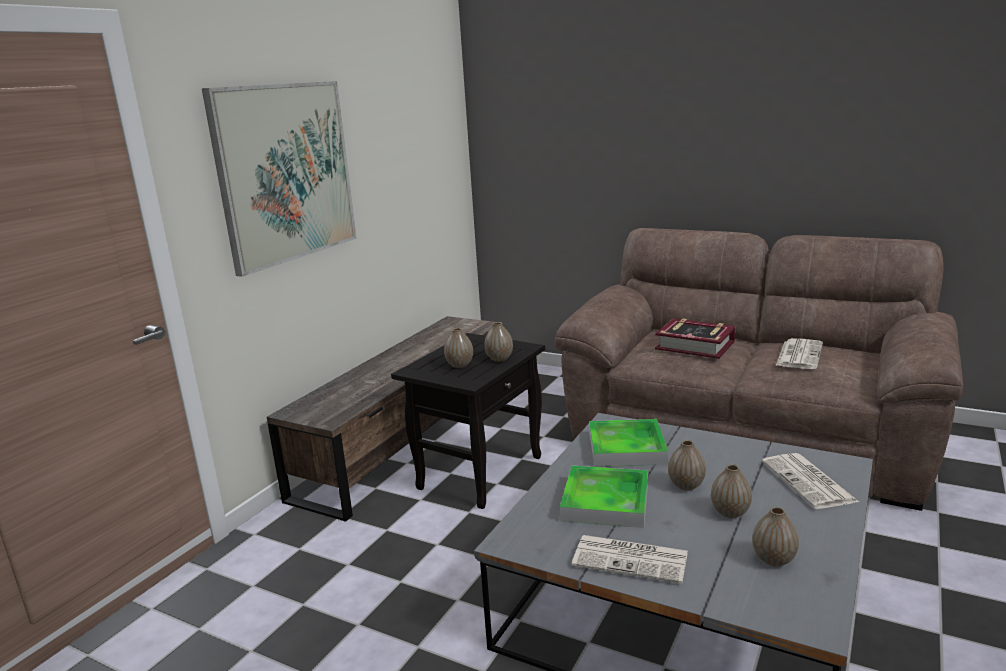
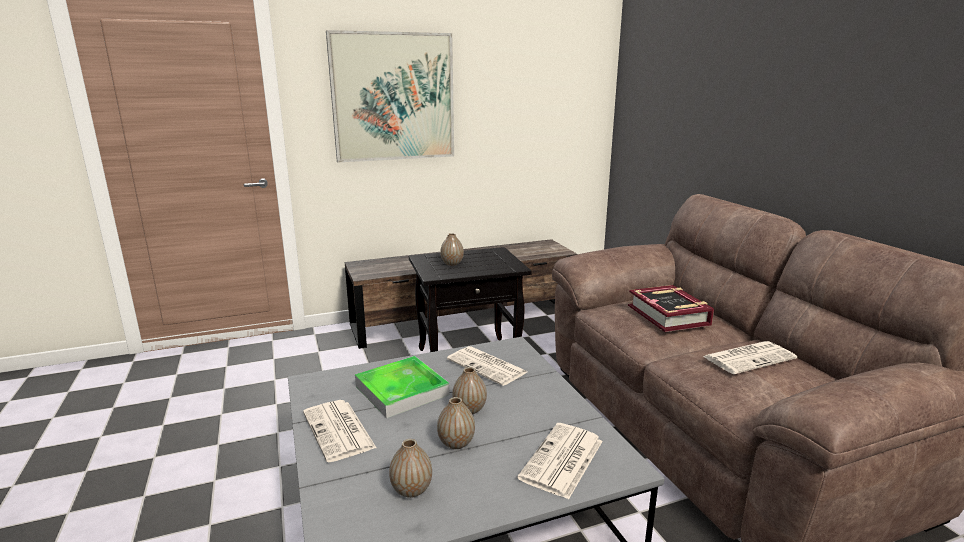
camera: 40 degrees right, 0 degrees up
vase [484,322,513,362] -> none
tray [589,419,668,467] -> newspaper [447,346,527,386]

